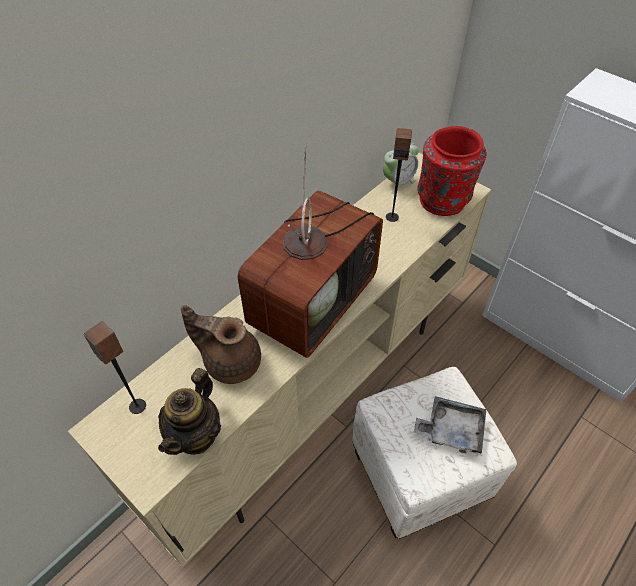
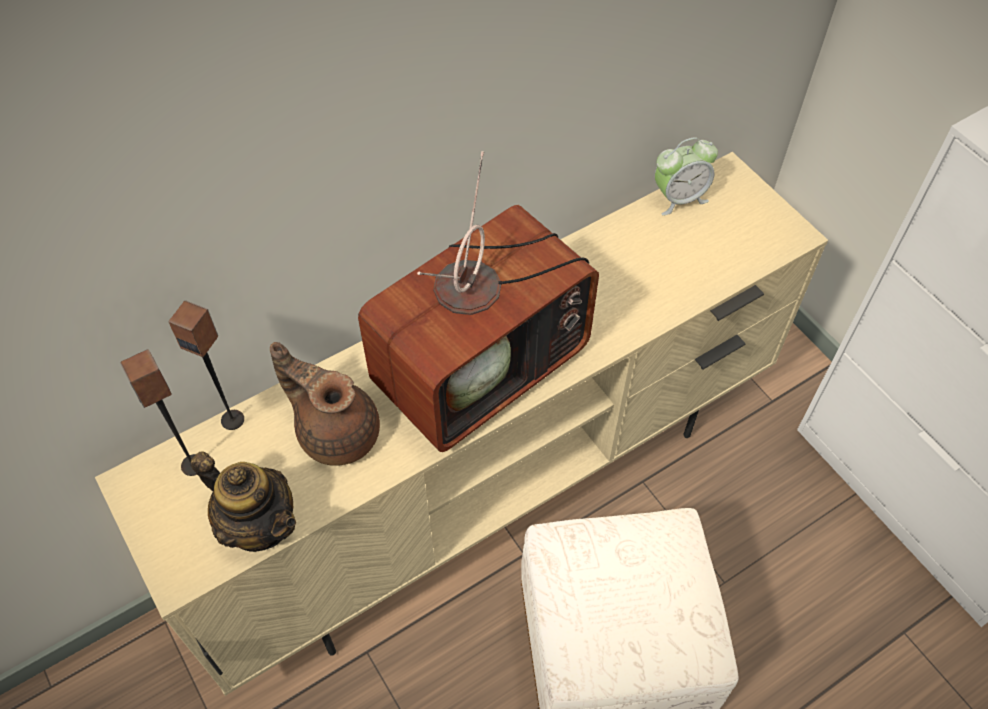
camera: 15 degrees right, 5 degrees up
teapot [158,368,221,455] -> teapot turned 90 degrees counterclockwise [191,452,296,552]
speaker [386,128,412,222] -> speaker moved to [168,300,244,430]
grey tray [414,396,486,454] -> none
red vase [417,126,486,216] -> none

